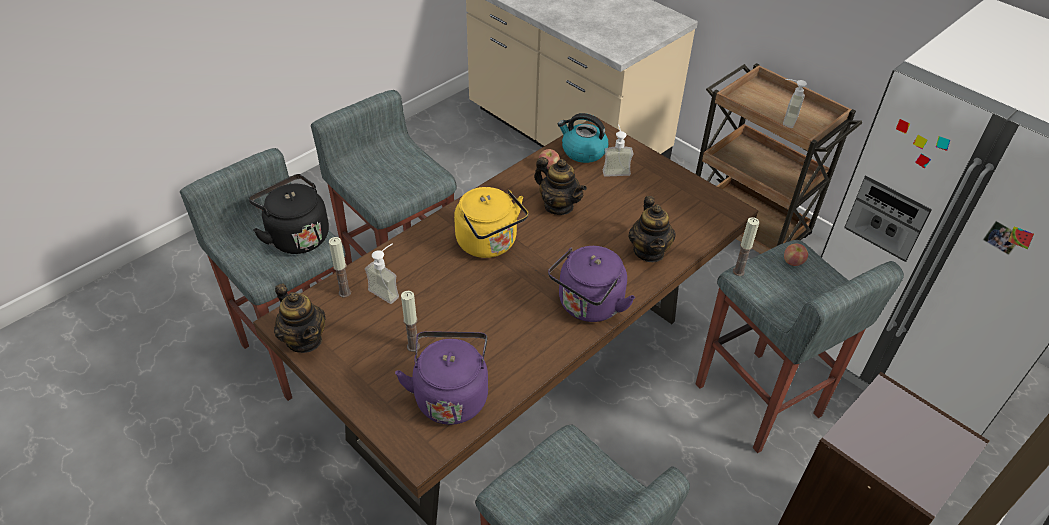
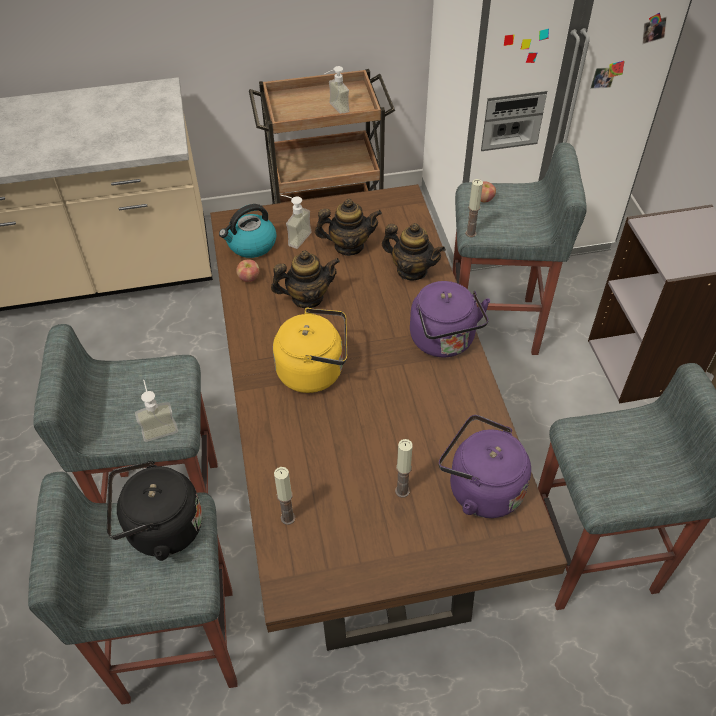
camera: 55 degrees left, 5 degrees up
teapot [274,283,326,353] -> teapot moved to [315,199,382,256]
soap dispenser [365,243,399,304] -> soap dispenser moved to [135,380,178,442]

